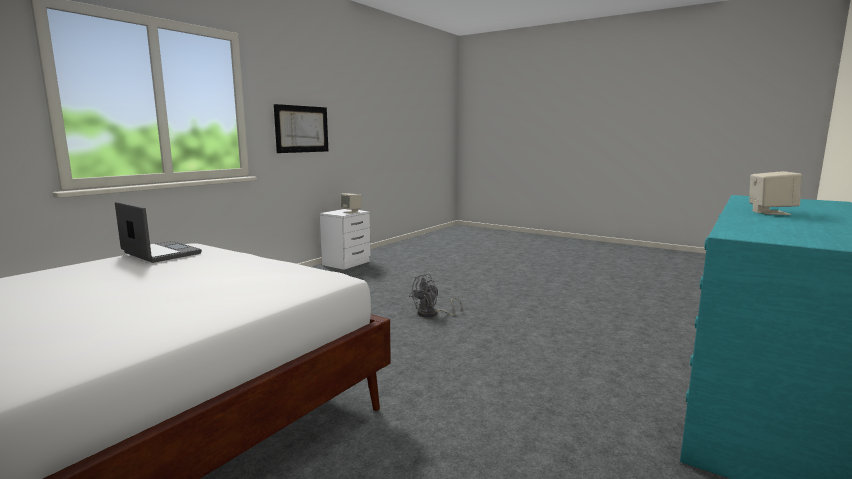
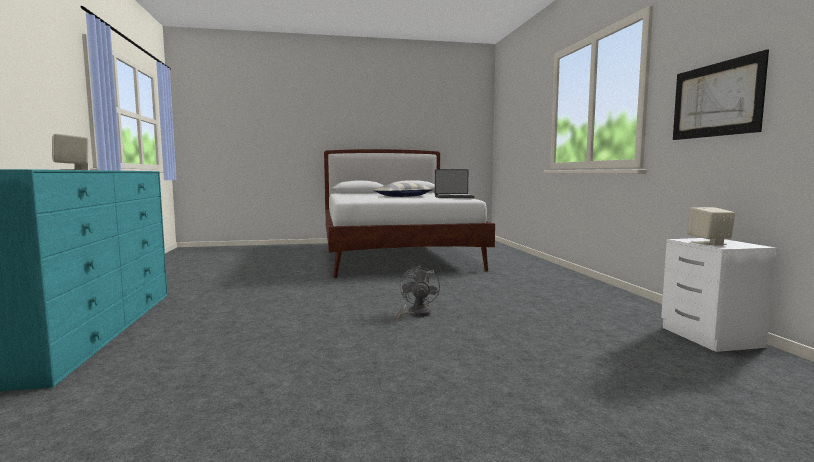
camera: 135 degrees right, 5 degrees down
none -> pillow [373,183,433,197]

